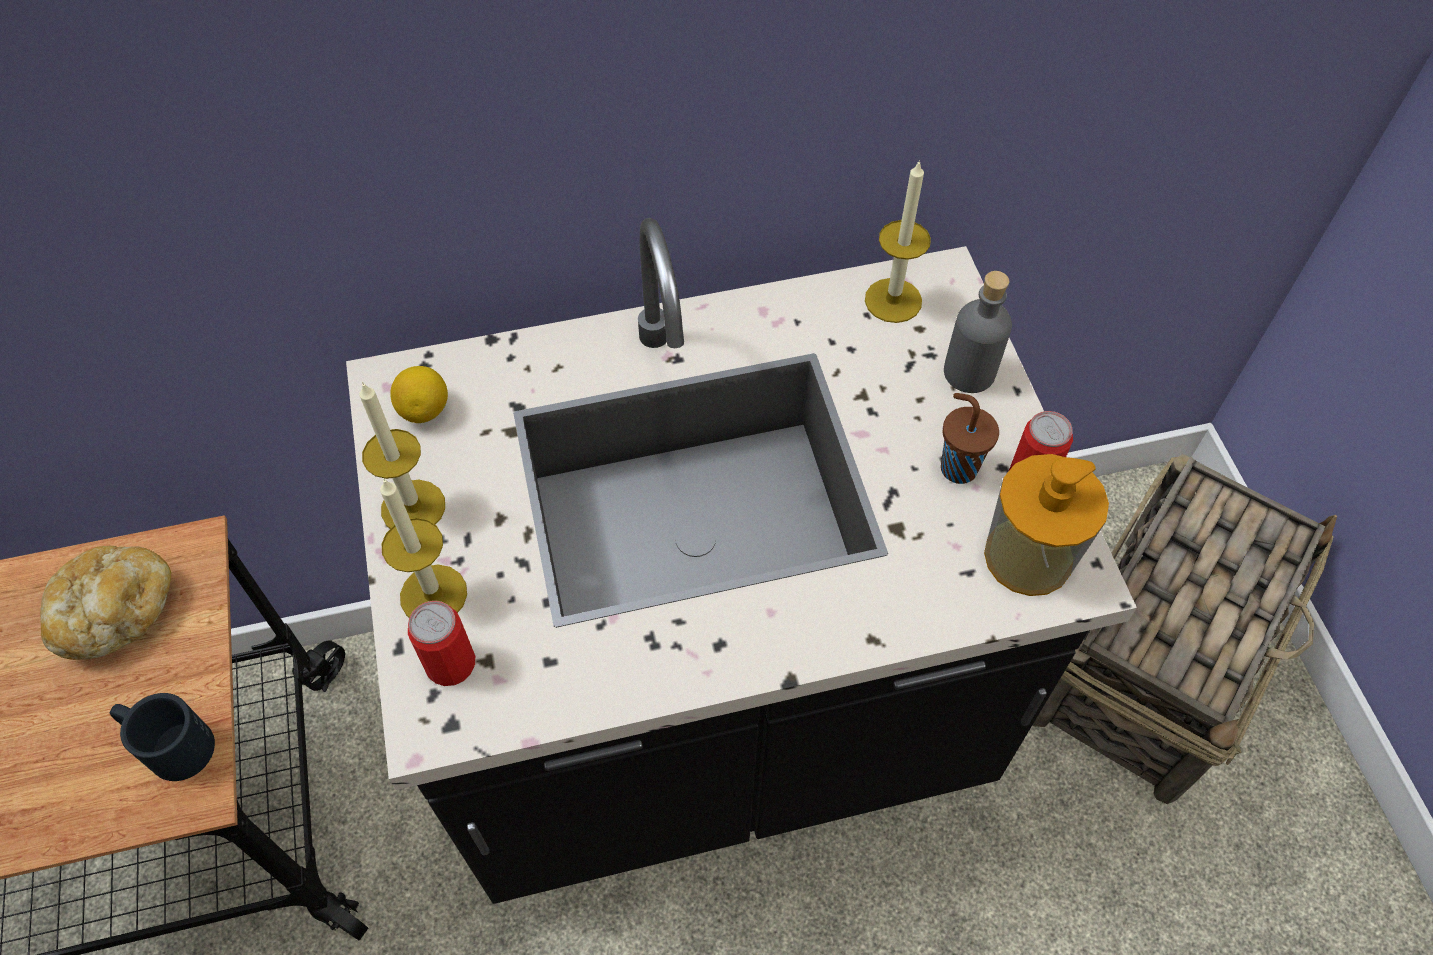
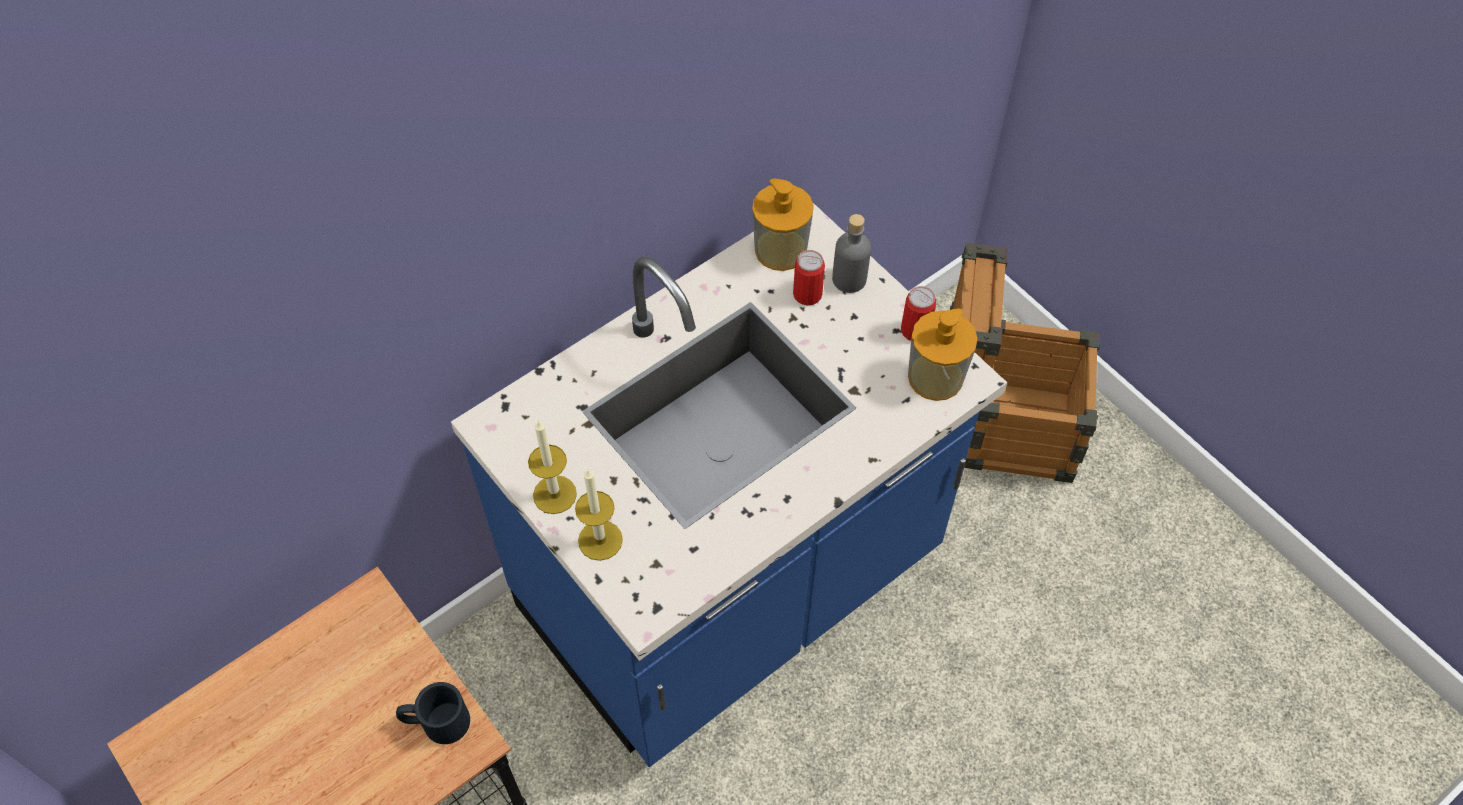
camera: 25 degrees left, 0 degrees up
bread [40,546,171,660] -> none
black counter [346,218,1137,904] -> blue counter [451,203,1007,767]
lemon [390,366,448,423] -> none
can [408,601,475,686] -> can moved to [793,250,825,305]
candle [865,160,931,323] -> soap dispenser [752,179,814,271]
brown cup [941,393,999,484] -> none
basket [1033,454,1337,804] -> crate [950,243,1100,483]

